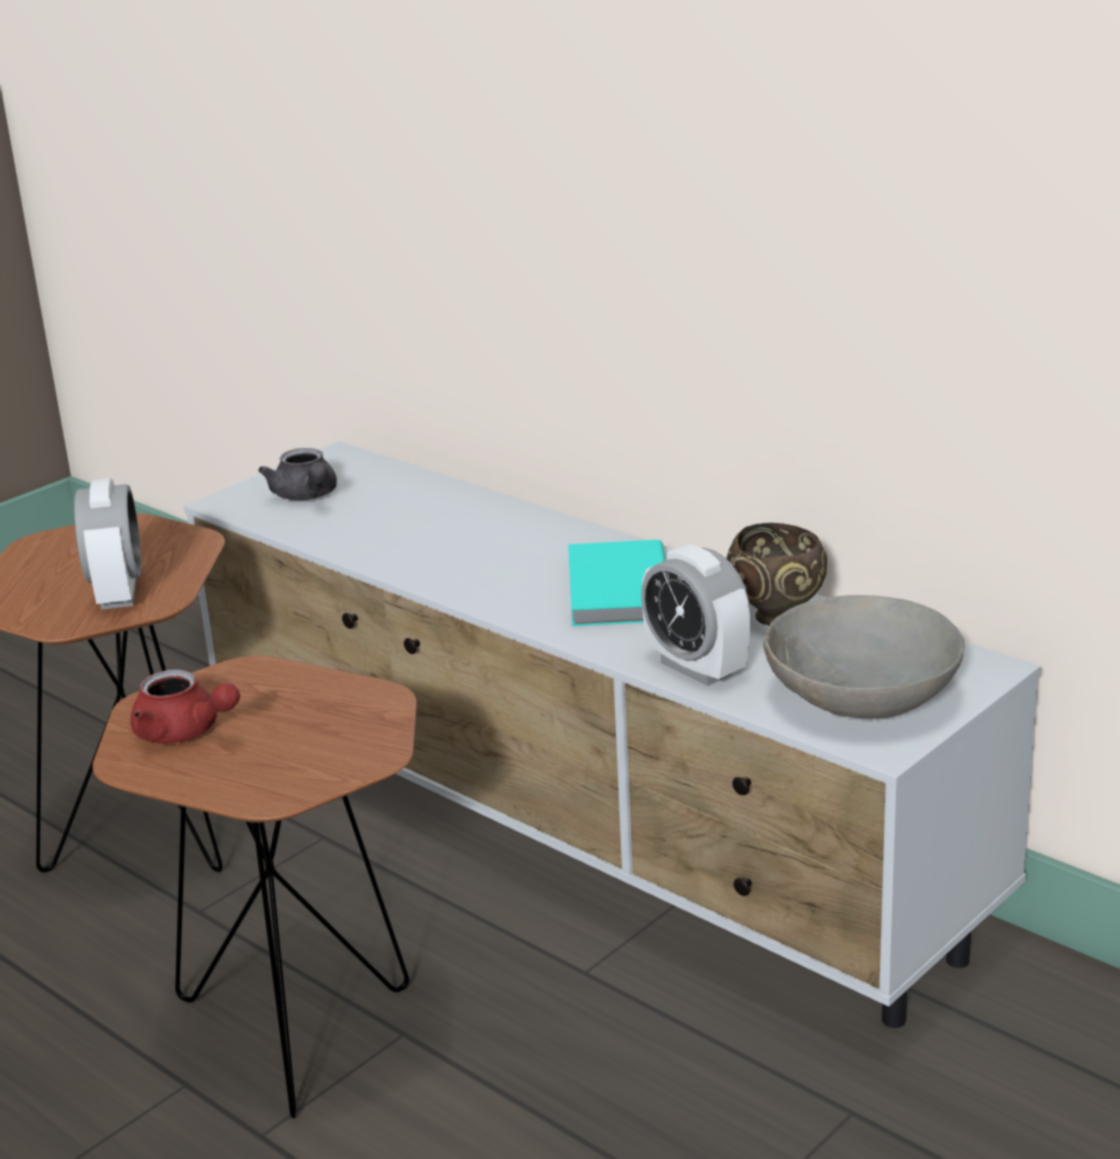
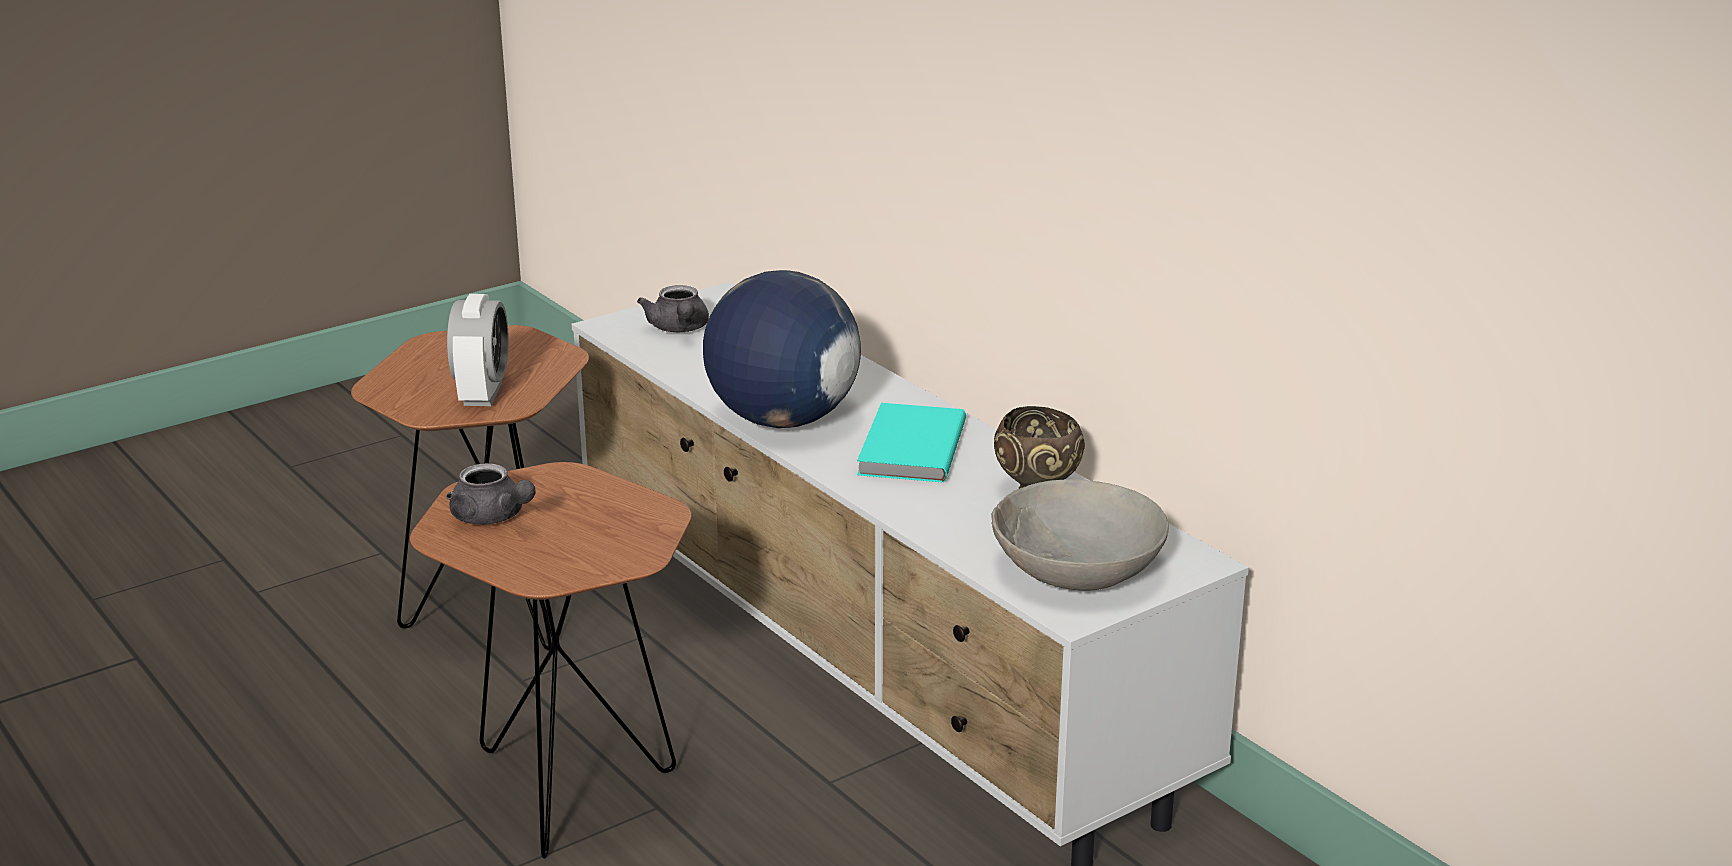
camera: 10 degrees right, 0 degrees up
red teapot [130,669,240,743] -> grey teapot [446,463,536,525]
alarm clock [641,544,750,686] -> none
none -> globe [703,270,861,428]

